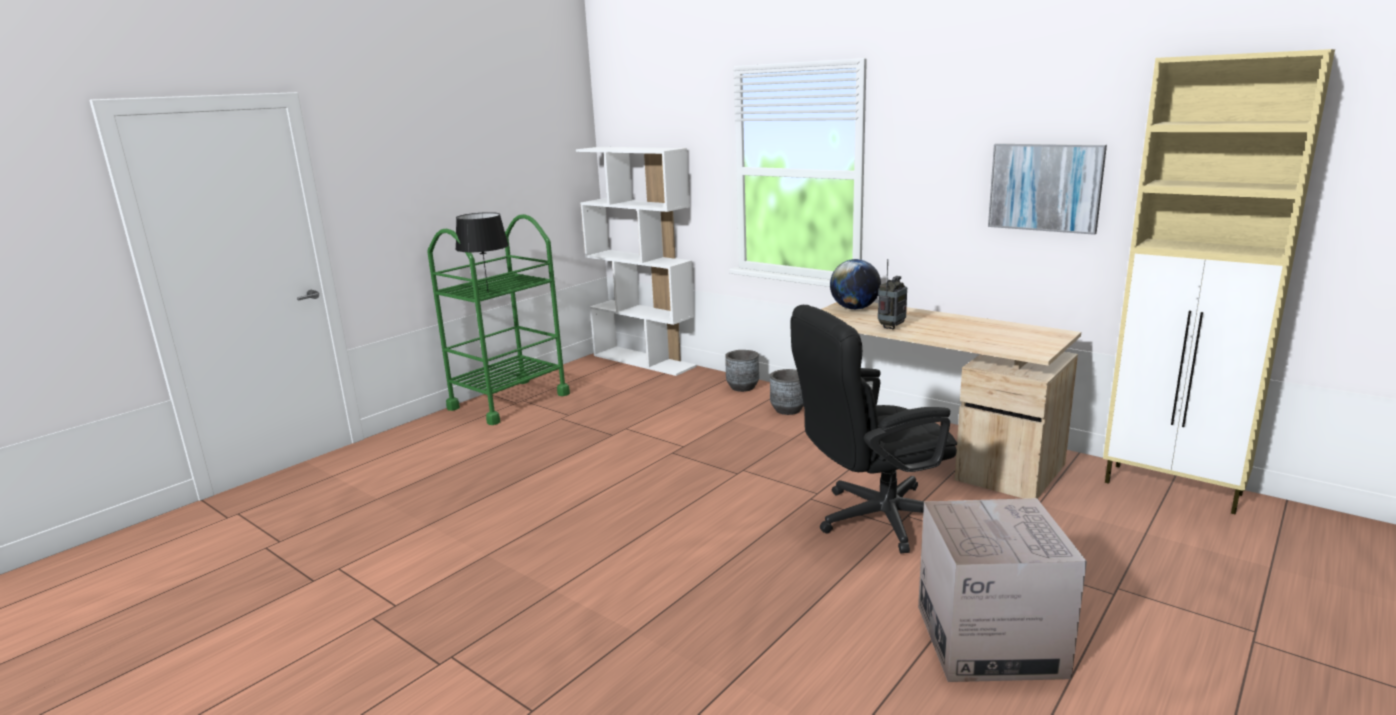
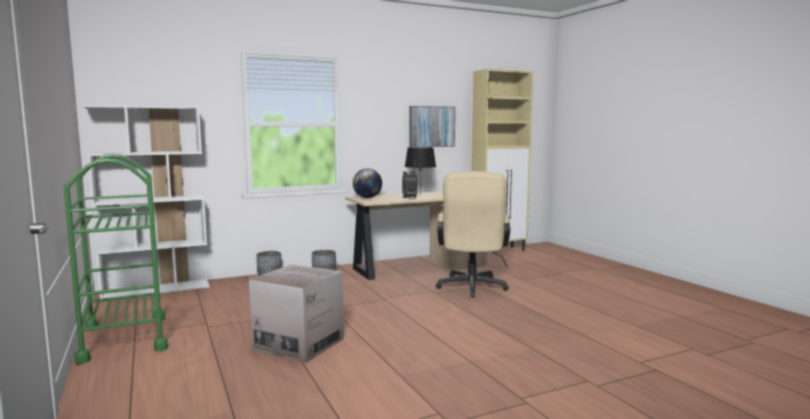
camera: 65 degrees left, 10 degrees down
black table lamp [456,212,509,293] -> black table lamp moved to [405,147,436,195]
black office chair [790,305,957,553] -> beige office chair [436,171,510,297]
cardboard box [918,498,1087,682] -> cardboard box moved to [249,264,344,363]

